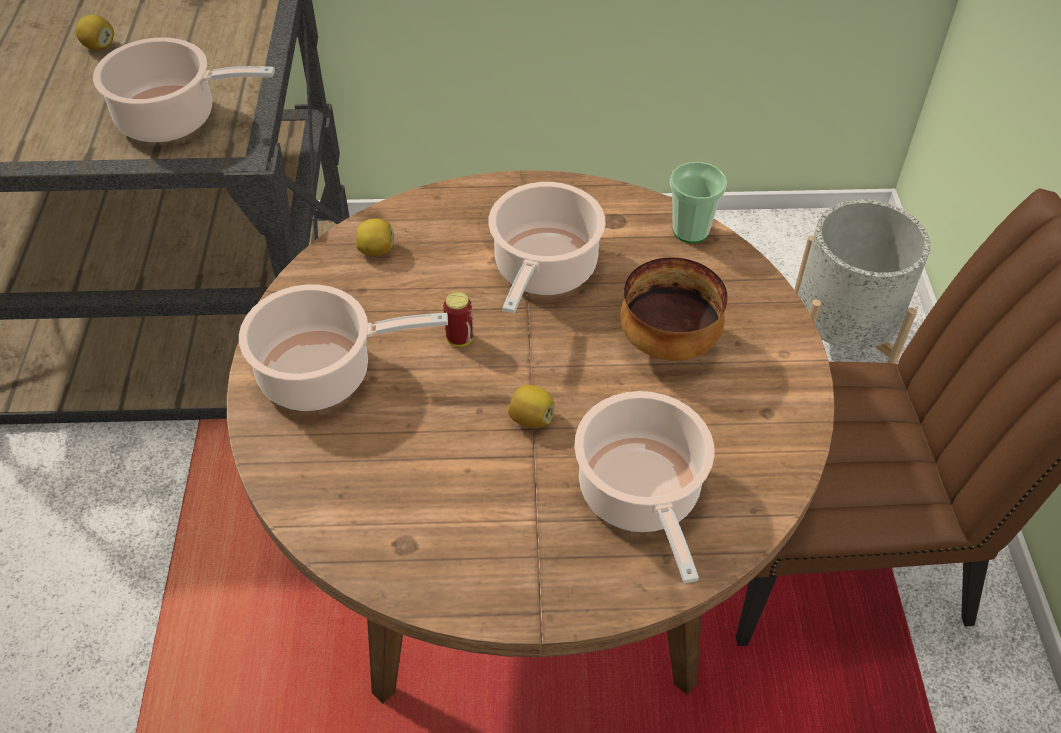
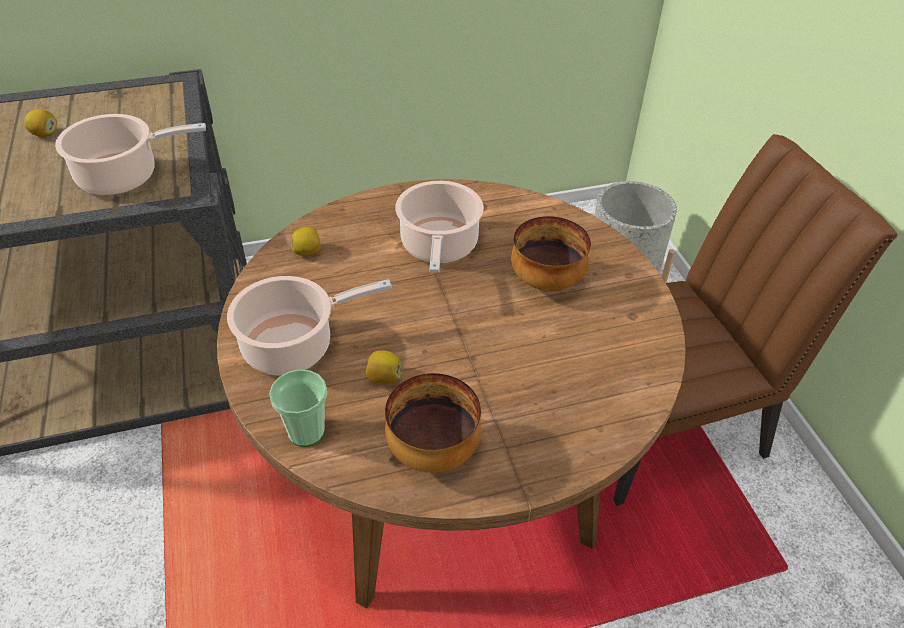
camera: 15 degrees left, 5 degrees down
can [443,292,473,347] -> none
lemon [508,385,554,428] -> lemon moved to [365,350,402,384]
cooking pot [574,391,715,583] -> none
cup [670,162,727,243] -> cup moved to [269,369,327,447]
none -> bowl [385,373,481,473]

